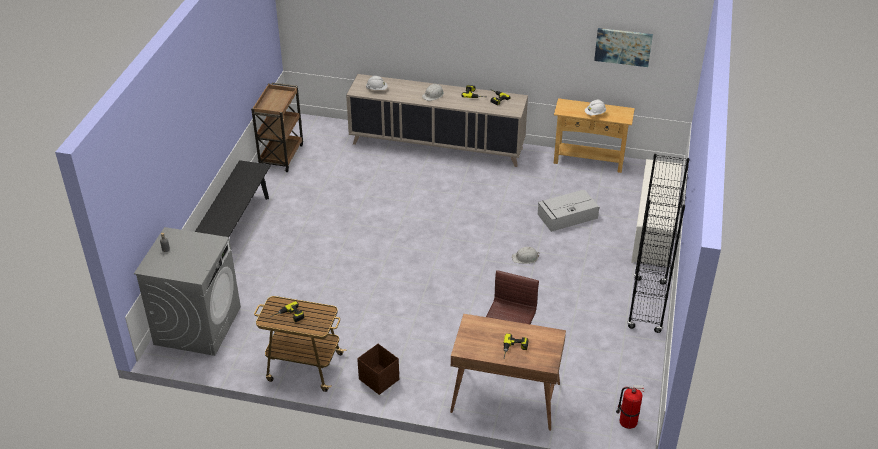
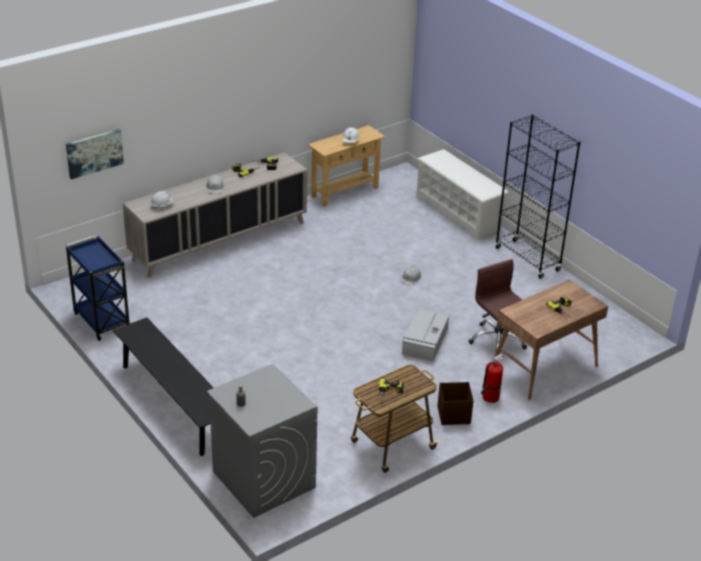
camera: 50 degrees left, 5 degrees down
brown cart [251,83,303,172] -> blue cart [66,236,130,341]
grey storage box [538,190,599,232] -> grey storage box moved to [402,309,449,362]
picture [594,28,653,67] -> picture moved to [66,129,124,179]
fire extinguisher [616,385,645,429] -> fire extinguisher moved to [481,354,503,403]

